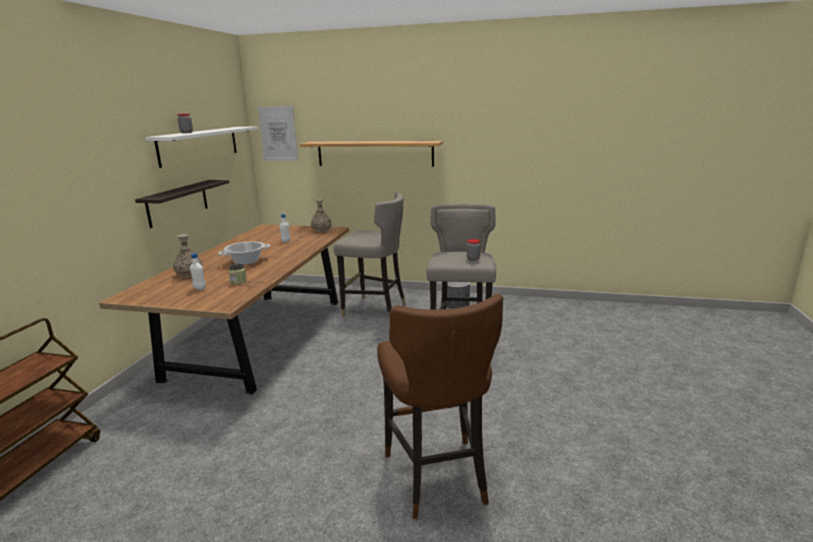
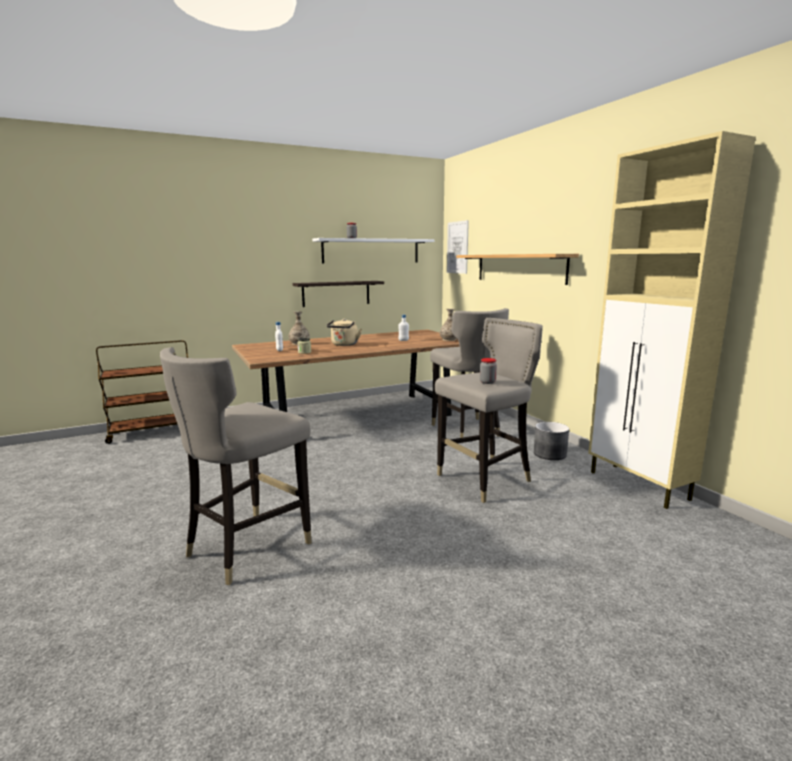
camera: 50 degrees right, 5 degrees down
cooking pot [218,241,270,265] -> beige kettle [327,319,362,346]
brown stool [377,294,503,519] -> grey stool [160,347,312,585]
none -> beige cabinet [588,131,756,509]

